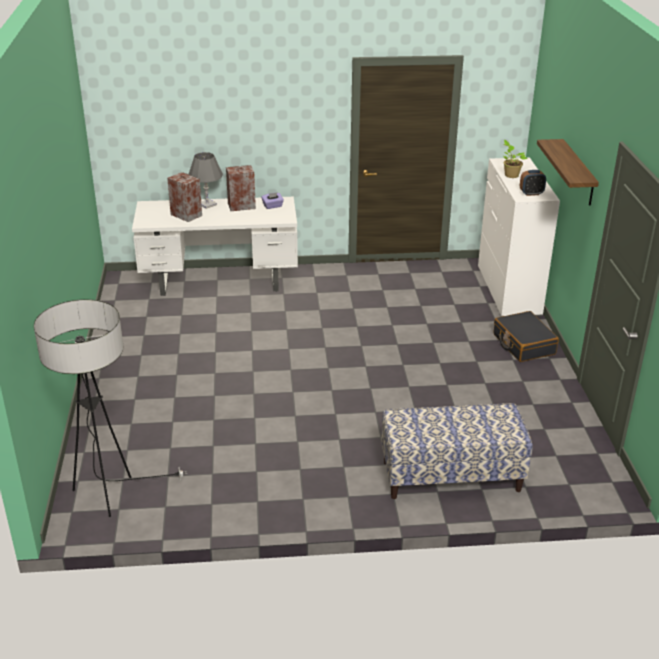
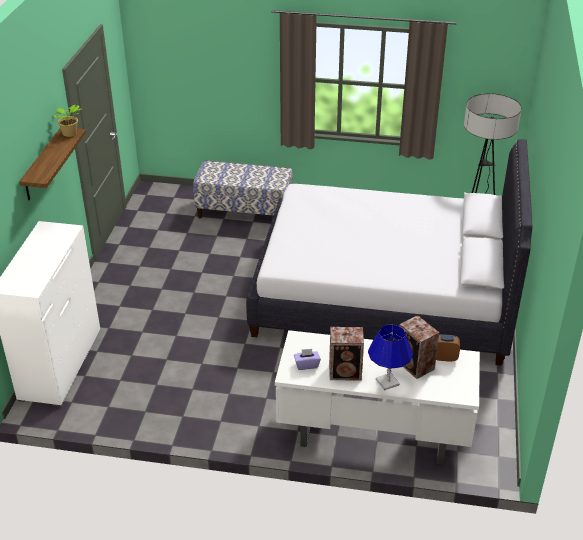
camera: 165 degrees left, 5 degrees up
grey table lamp [188,152,223,209] -> blue table lamp [368,324,413,391]
black suitcase [494,311,559,362] -> none
potted plant [503,140,528,178] -> potted plant moved to [53,105,81,137]
alarm clock [520,170,546,196] -> alarm clock moved to [436,334,460,362]
none -> white bed [246,139,533,366]

